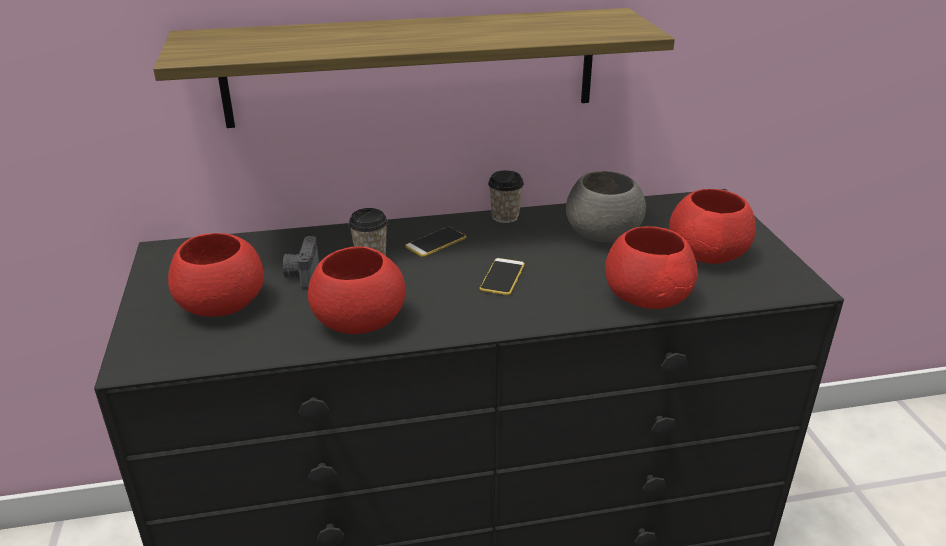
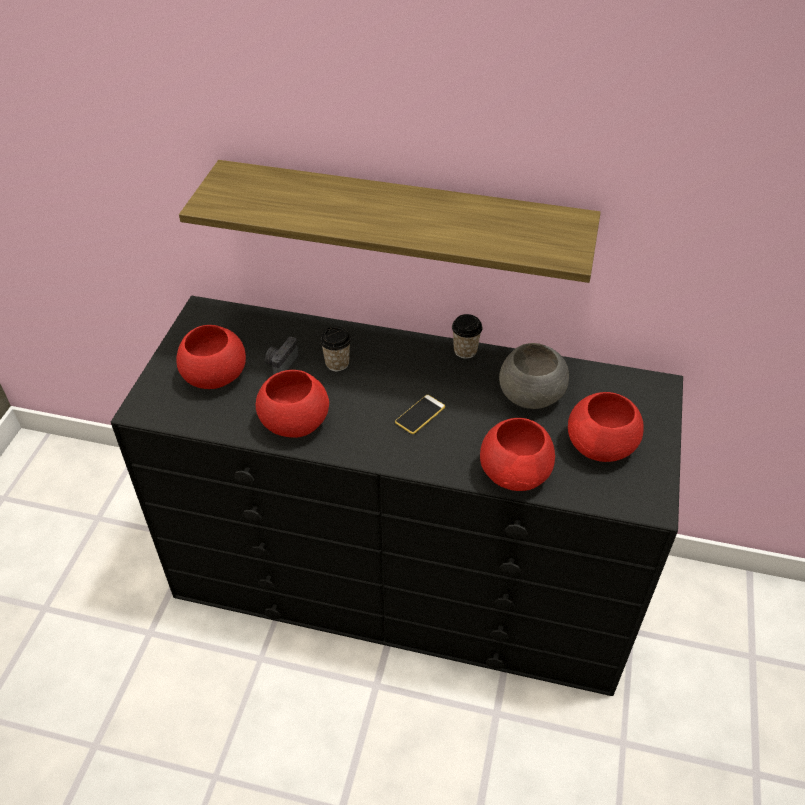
camera: 25 degrees right, 15 degrees up
phone [405,227,466,257] -> none

